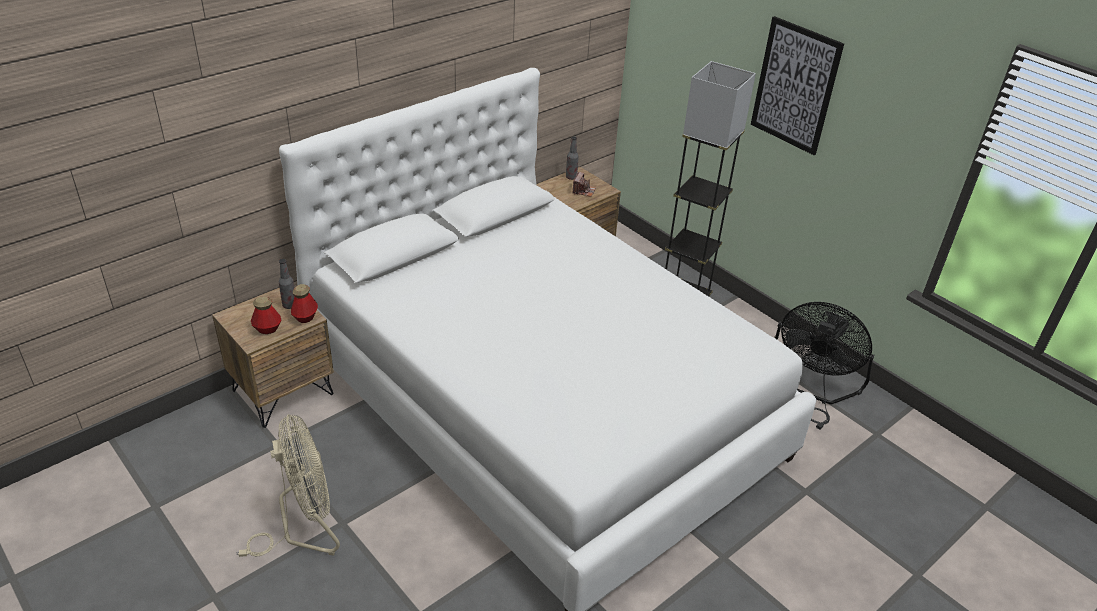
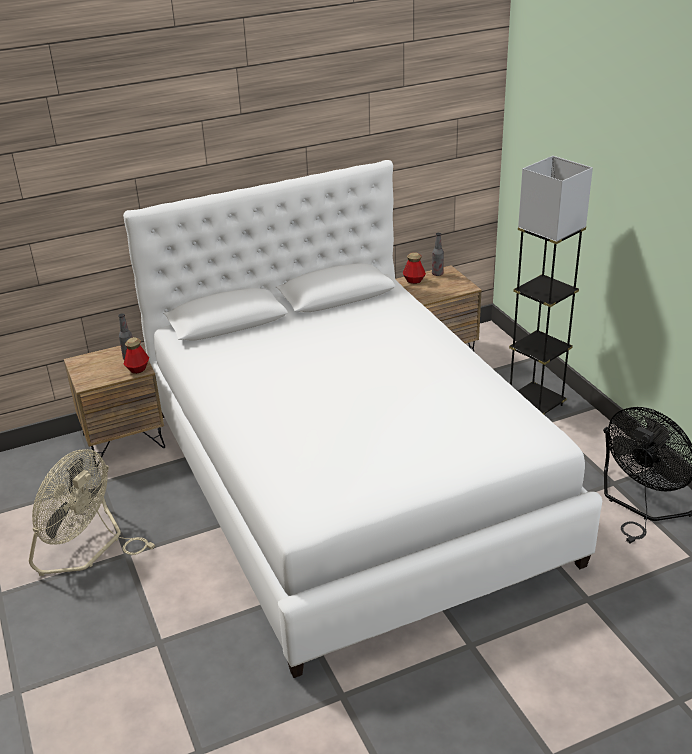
camera: 20 degrees right, 5 degrees down
beige fan [238,414,340,557] -> beige fan turned 150 degrees counterclockwise [29,449,155,576]
bottle [251,296,282,334] -> bottle moved to [403,252,426,284]
camera [573,172,596,197] -> none
picture [751,16,844,155] -> none

